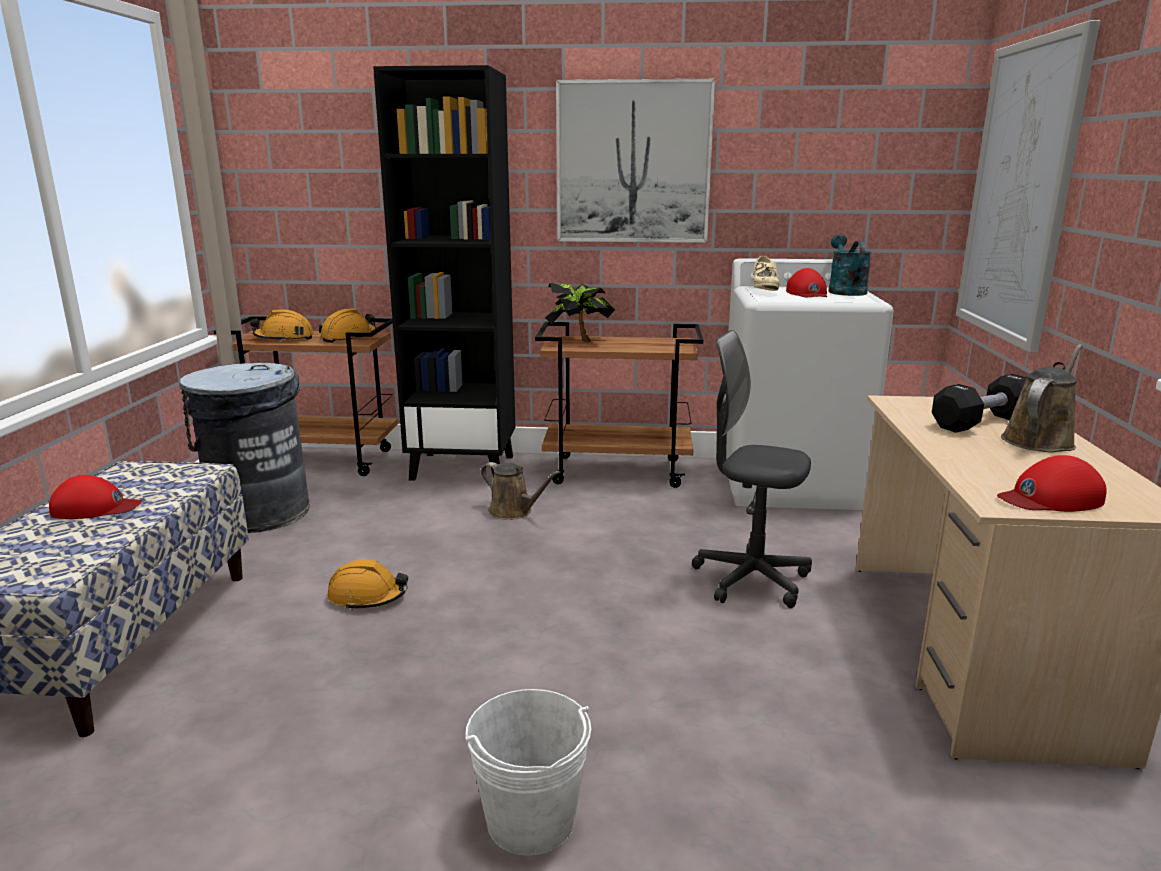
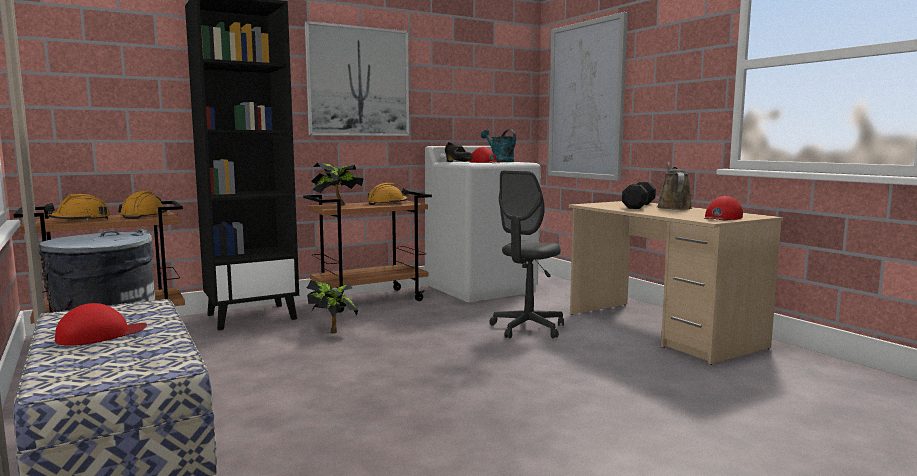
camera: 35 degrees left, 10 degrees down
orange hard hat [327,560,408,611] -> orange hard hat moved to [368,183,409,205]
white bucket [465,689,591,856] -> none
brown watering can [481,462,561,520] -> potted plant [307,280,358,334]
grey office chair [692,330,812,608] -> grey office chair turned 45 degrees counterclockwise [490,171,564,339]
beige shoe [753,256,780,291] -> black shoe [445,142,472,162]

